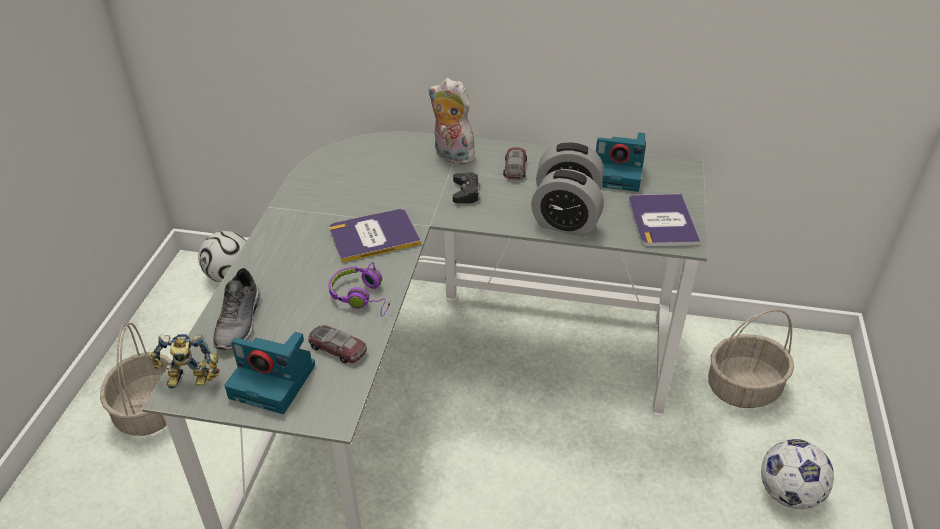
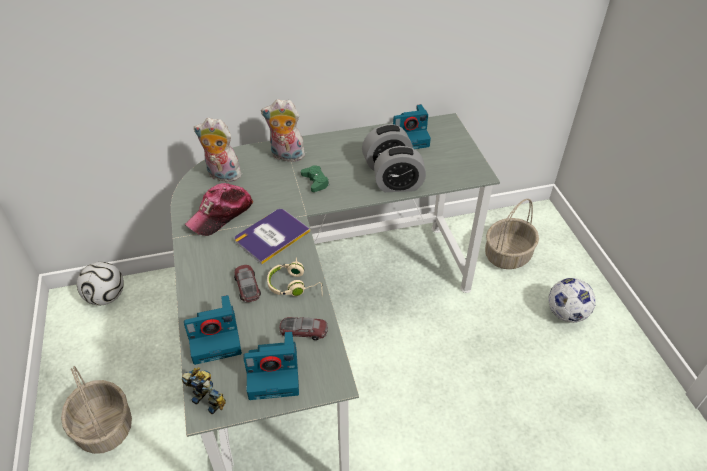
camera: 25 degrees left, 5 degrees up
toy robot [150,334,219,389] -> toy robot turned 120 degrees counterclockwise [182,367,226,414]
grey shoe [213,268,260,350] -> camera [184,295,242,365]
purple headphones [328,262,390,317] -> beige headphones [267,257,323,296]
black game controller [453,172,480,203] -> green game controller [301,165,329,192]
toy car [503,147,527,180] -> toy car moved to [234,265,261,302]
book [628,194,701,247] -> none
none -> cap [185,183,253,236]
none -> plush toy [194,118,242,182]

